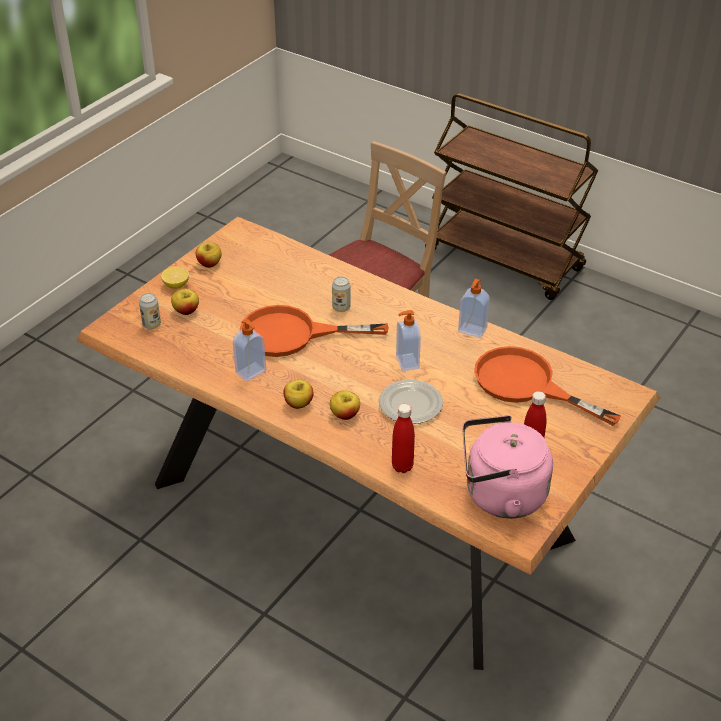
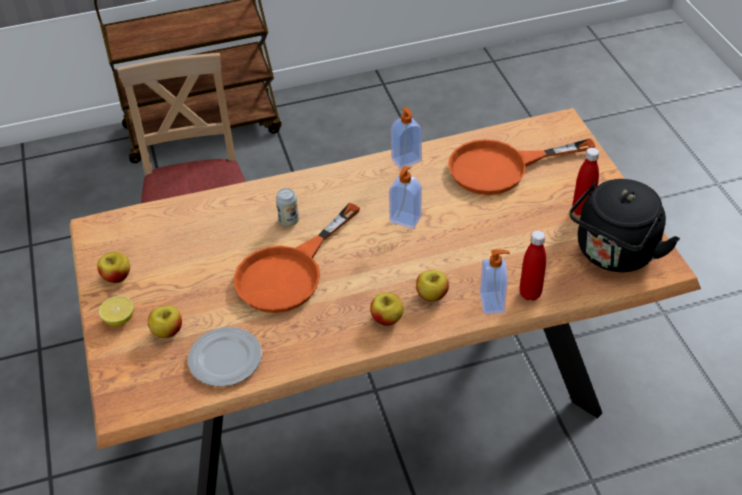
camera: 50 degrees left, 5 degrees up
can [139,293,161,329] -> none
soap dispenser [233,319,266,381] -> soap dispenser moved to [480,249,510,314]
plate [379,380,443,424] -> plate moved to [188,327,262,387]
pink kettle [462,415,553,519] -> black kettle [569,179,680,272]

